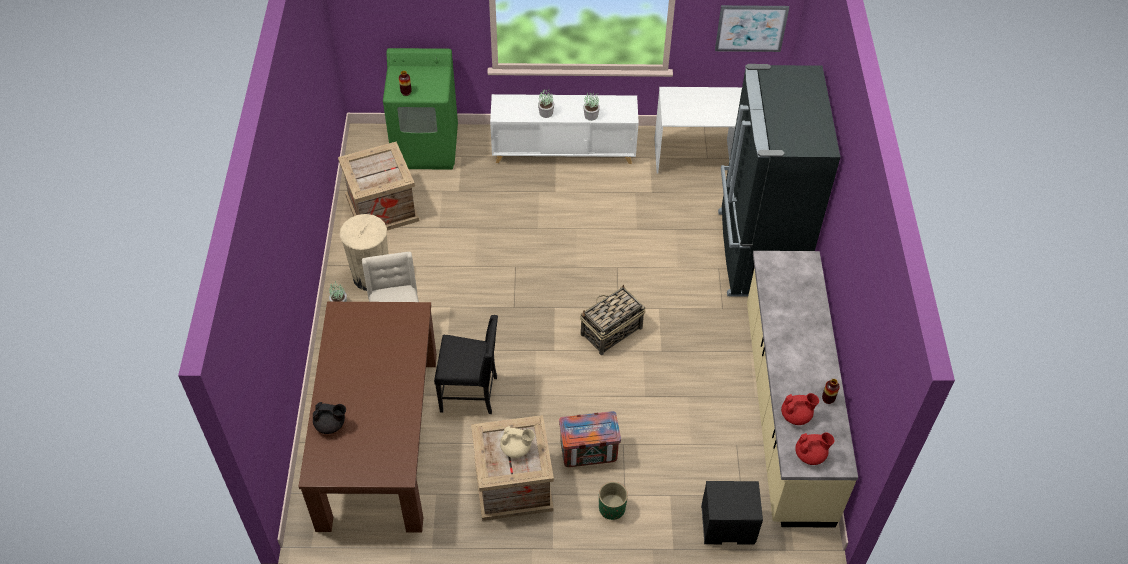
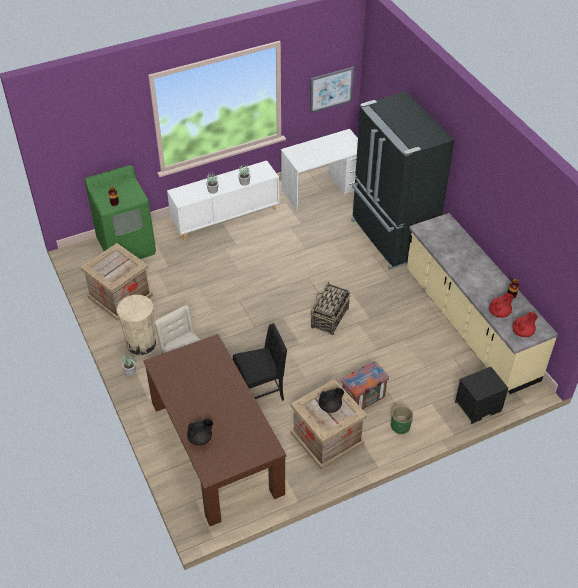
camera: 25 degrees left, 5 degrees down
beige teapot [500,426,535,458] -> black teapot [319,388,344,413]

